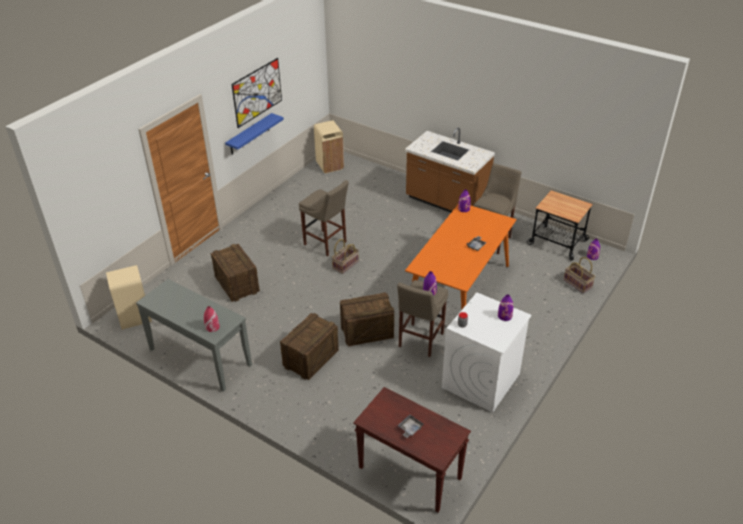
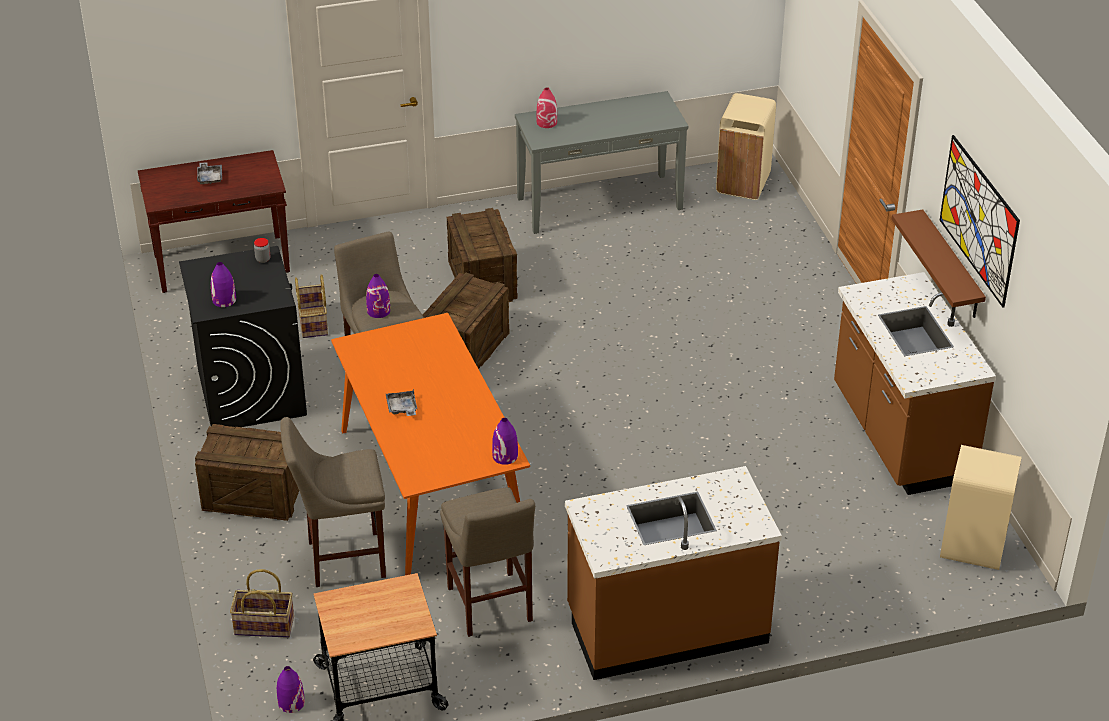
camera: 130 degrees right, 0 degrees up
crate [210,244,260,302] -> crate moved to [195,424,299,521]
blue shelf [225,113,284,155] -> brown shelf [891,209,986,318]
beige stool [299,180,349,257] -> beige stool moved to [280,417,386,587]
basket [332,239,359,274] -> basket moved to [295,274,328,338]
white washing machine [442,293,532,413] -> black washing machine [179,246,307,427]
none -> brown counter [834,272,996,495]

